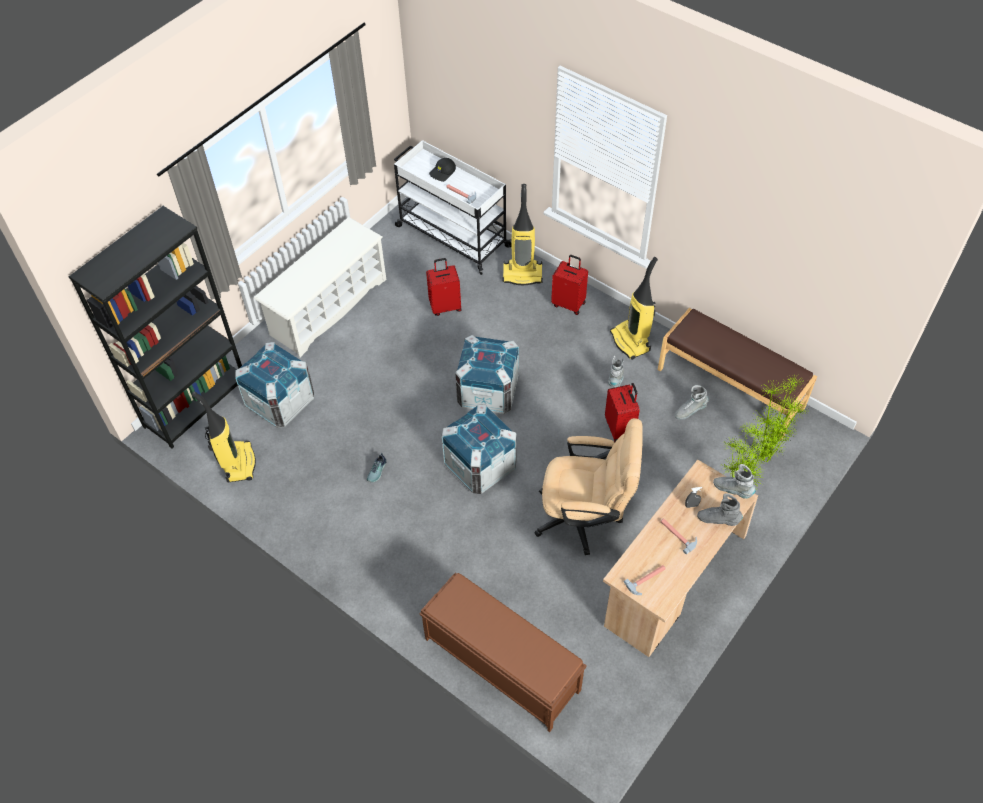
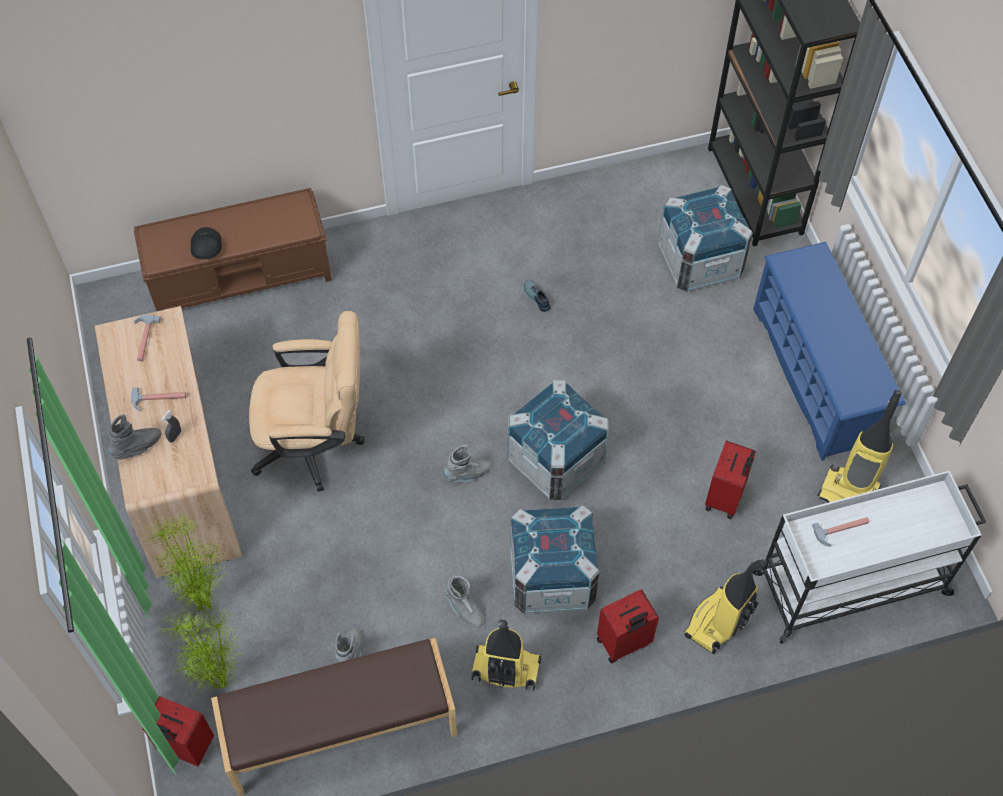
camera: 125 degrees right, 5 degrees up
vacuum cleaner [192,392,256,482] -> vacuum cleaner moved to [817,390,902,503]
white shoe rack [254,217,386,357] -> blue shoe rack [753,242,906,461]
black cap [429,158,456,182] -> black cap moved to [191,227,222,259]
crate [442,404,517,494] -> crate moved to [510,505,600,614]
beige office chair [534,418,643,555] -> beige office chair turned 135 degrees counterclockwise [249,311,364,492]
red suitcase [605,383,640,442] -> red suitcase moved to [142,696,214,766]
grey boot [713,464,756,499] -> grey boot moved to [443,445,492,483]

